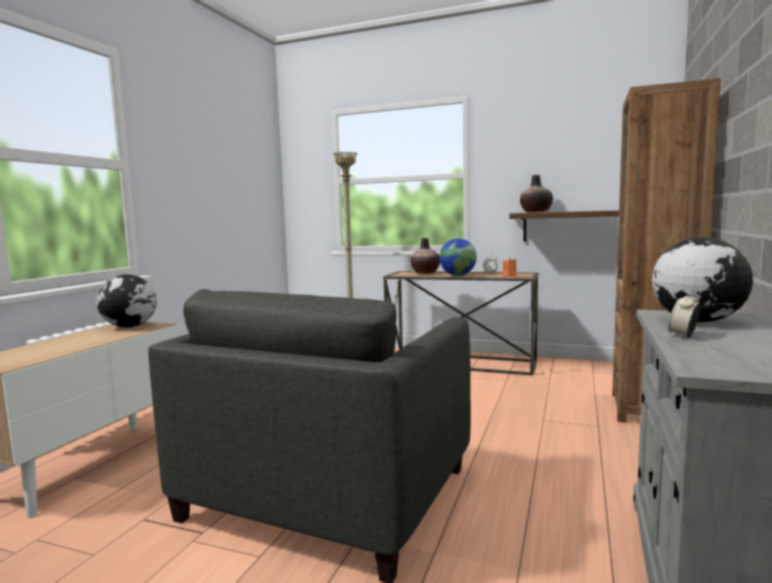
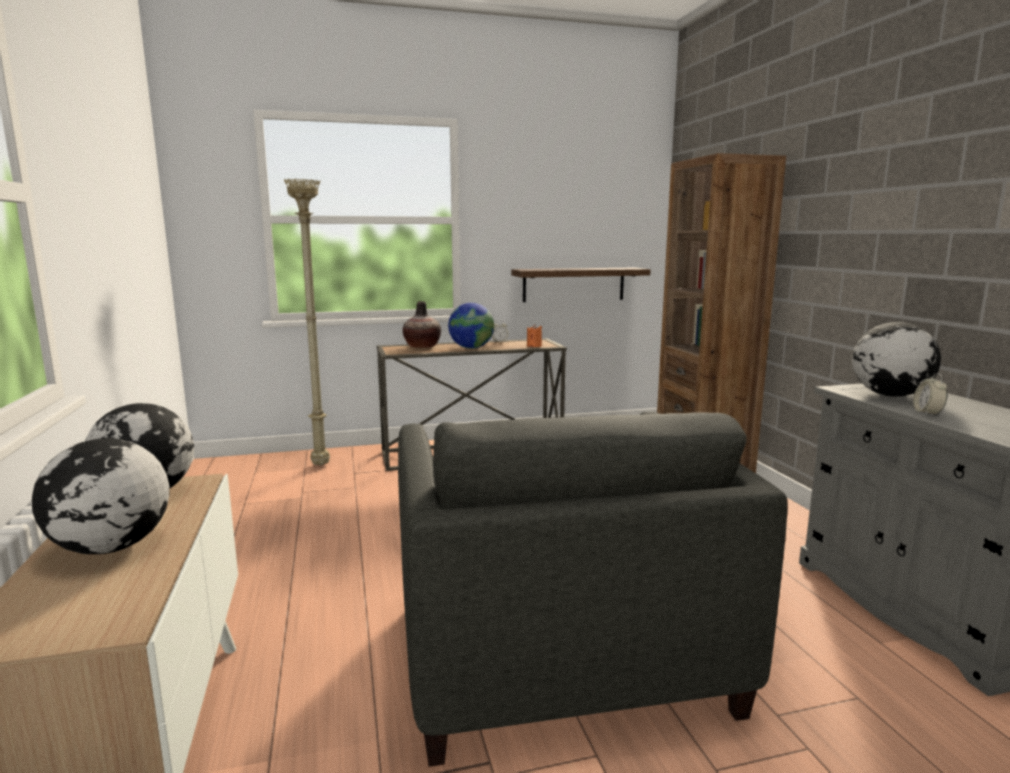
camera: 35 degrees left, 5 degrees up
vase [520,175,553,212] -> none
none -> globe [32,438,169,554]

